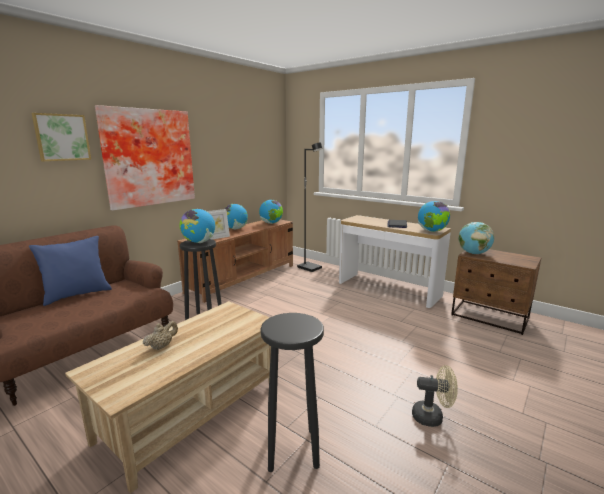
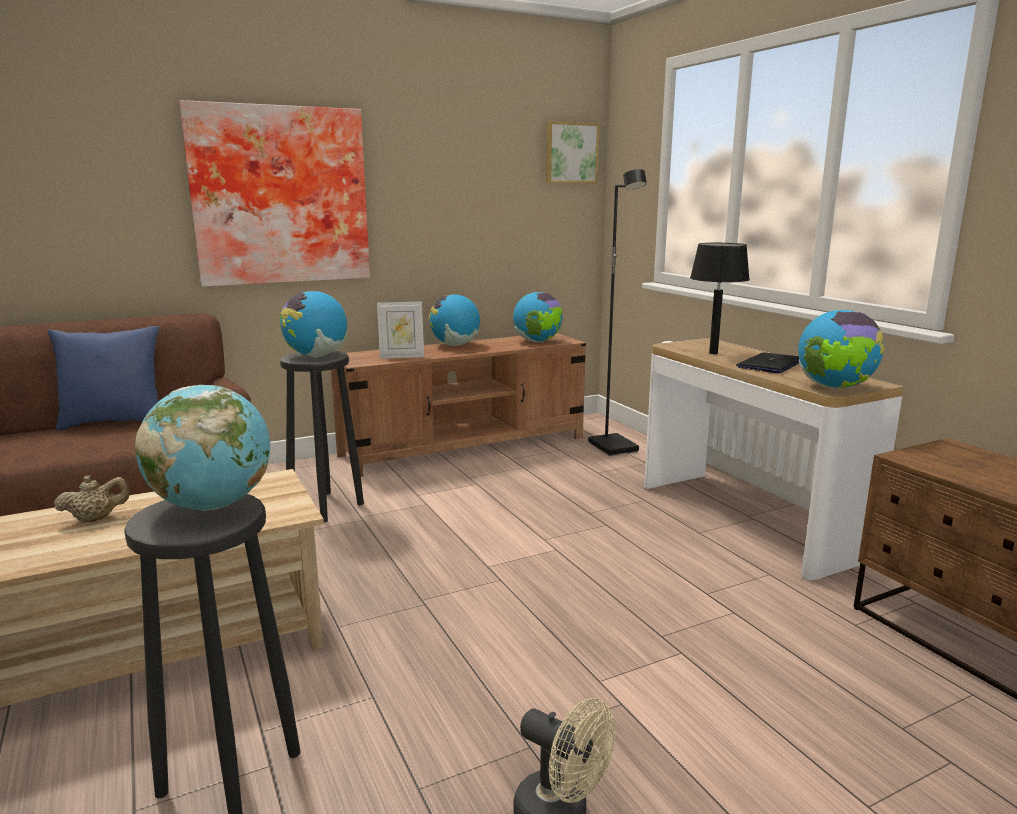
camera: 25 degrees right, 0 degrees up
picture [32,113,91,161] -> picture moved to [546,121,599,183]
globe [458,222,494,254] -> globe moved to [135,385,270,511]
none -> black table lamp [690,243,750,354]

